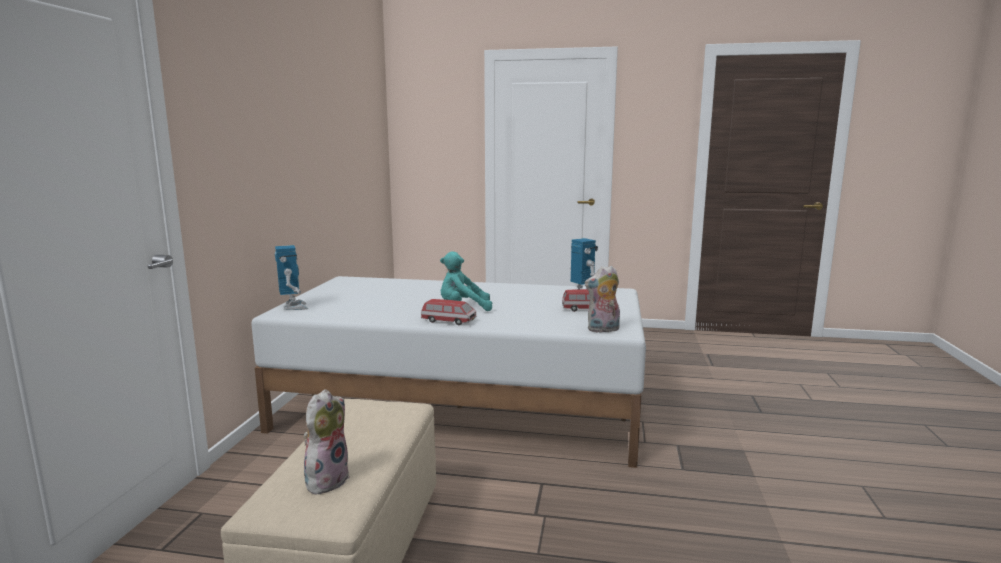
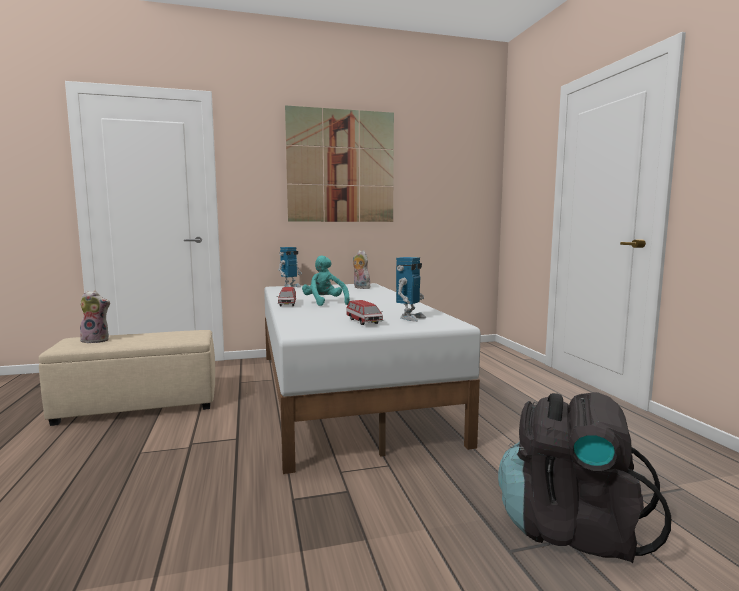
camera: 65 degrees right, 5 degrees down
plush toy [585,265,620,333] -> plush toy moved to [353,250,370,289]
none -> picture [285,105,394,222]
none -> black backpack [498,392,671,563]

